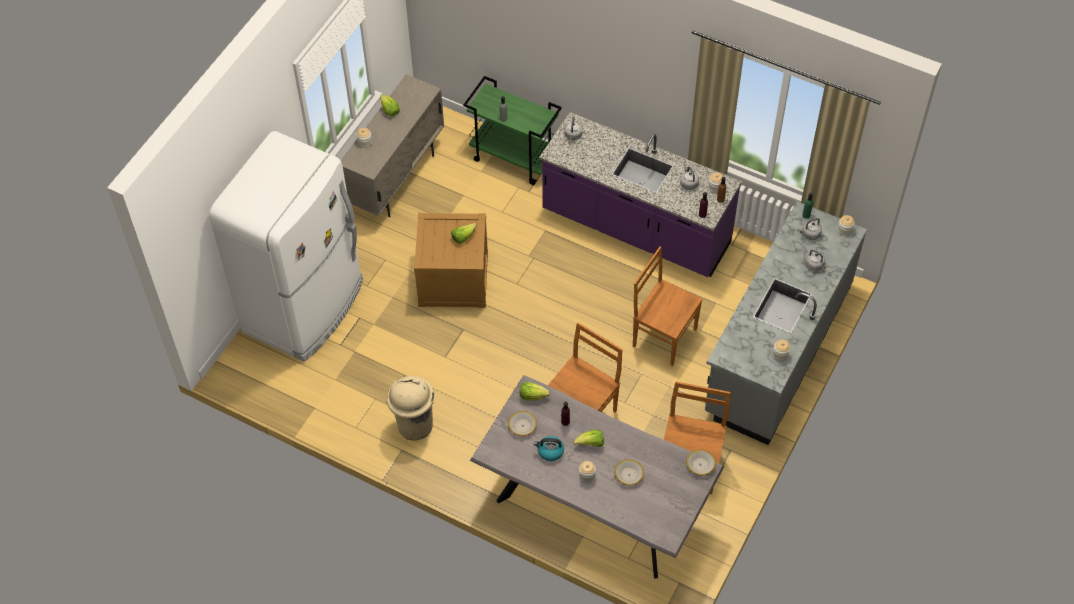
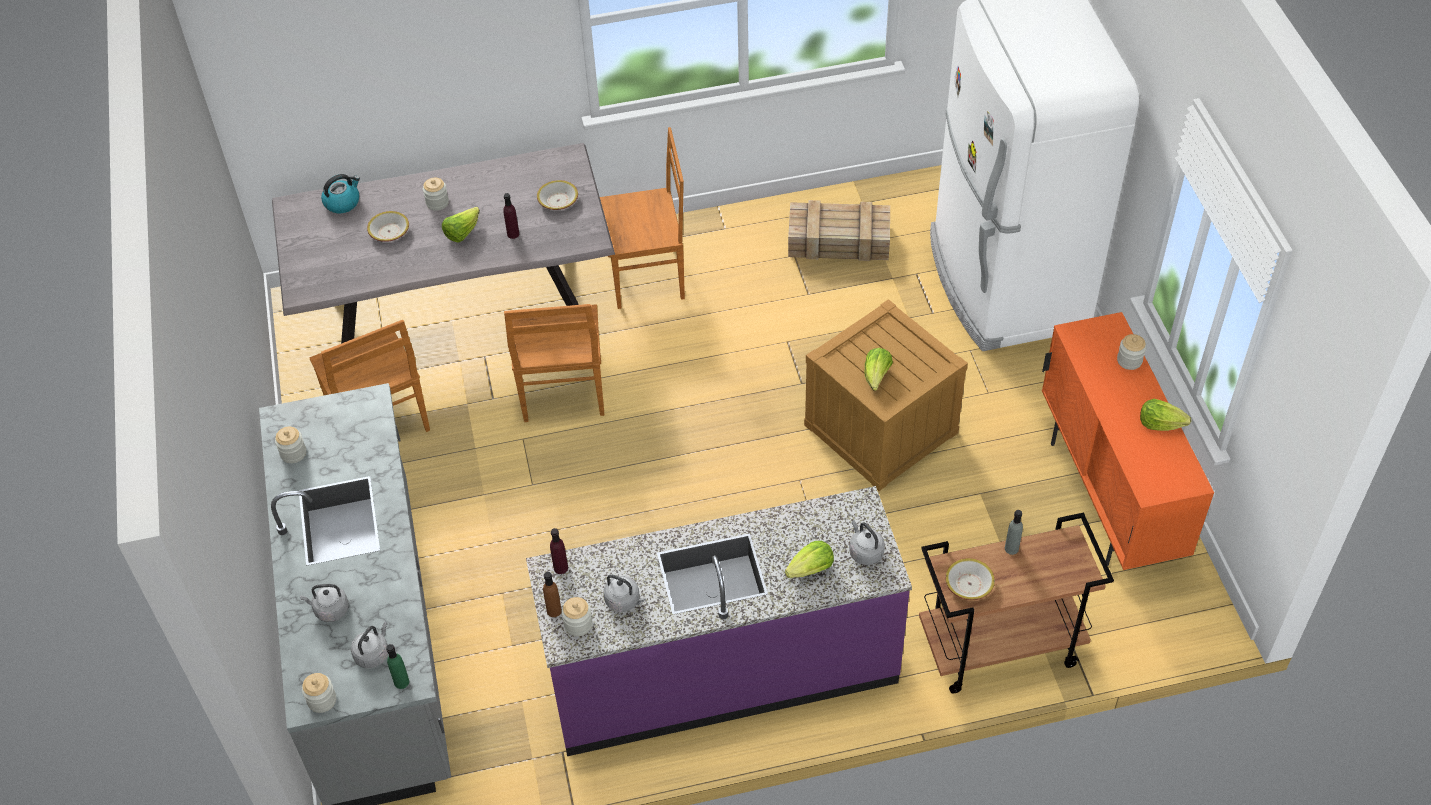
camera: 140 degrees right, 5 degrees down
beige cabinet [340,74,444,217] -> orange cabinet [1042,312,1214,570]
beige trash can [387,376,434,441] -> none
green cart [463,76,562,185] -> brown cart [919,513,1114,693]
lettuce [520,382,550,401] -> lettuce moved to [785,541,834,578]
kettle [534,436,564,461] -> kettle moved to [321,174,360,213]
brown chair [633,247,703,366] -> brown chair moved to [600,127,685,309]
bowl [686,450,716,476] -> bowl moved to [945,558,995,600]
none -> crate [788,200,890,261]

